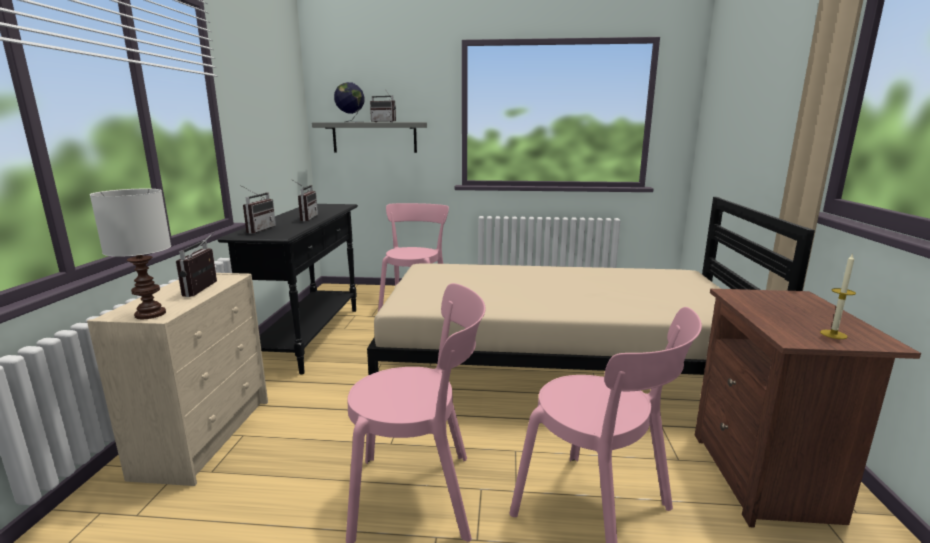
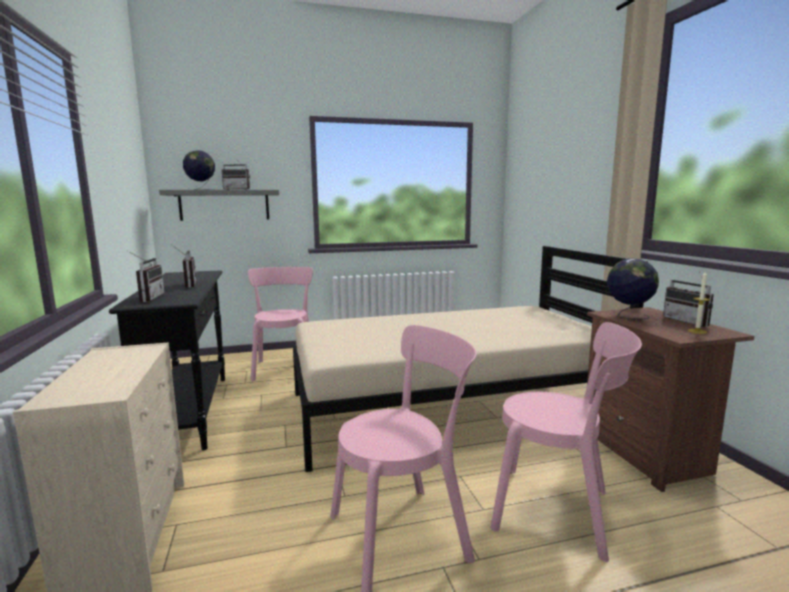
camera: 20 degrees left, 5 degrees down
white table lamp [90,189,171,319] -> none
radio [176,232,217,297] -> radio moved to [663,271,714,327]
none -> globe [607,258,659,320]

